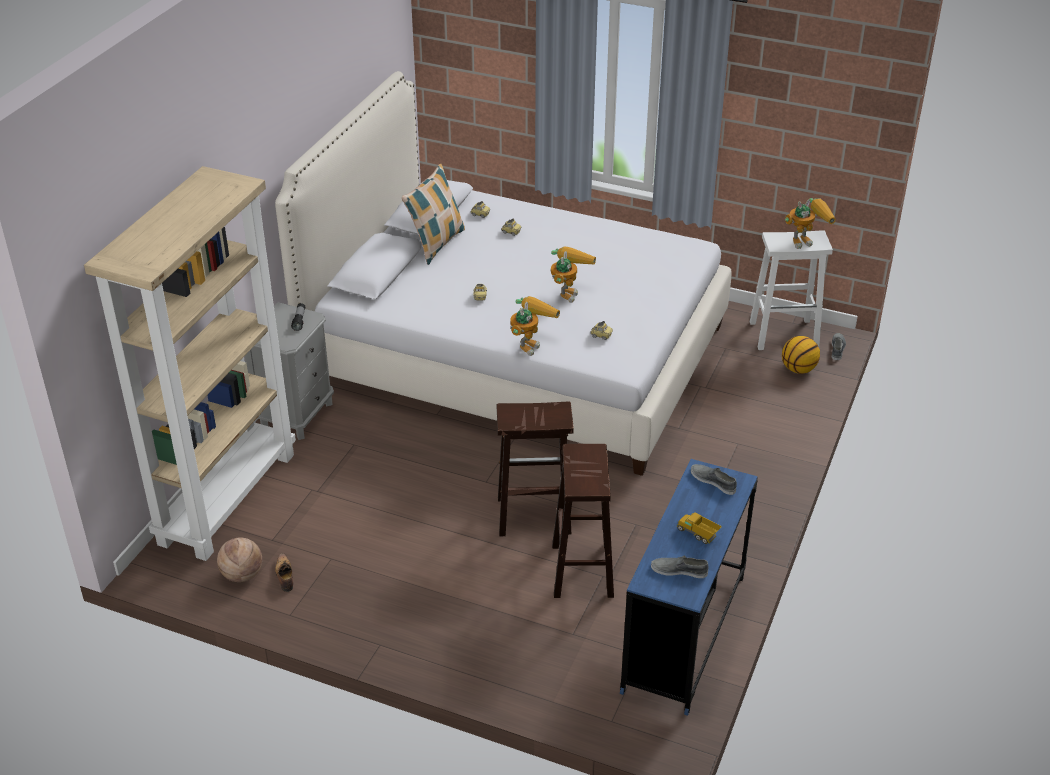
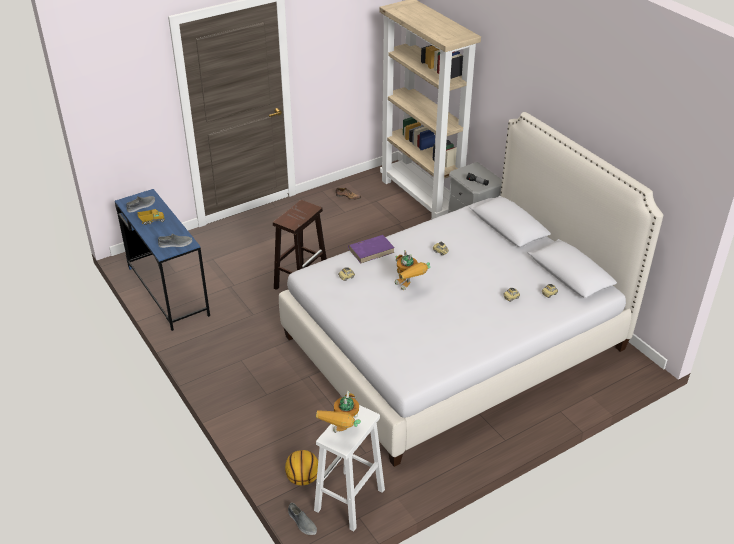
camera: 125 degrees right, 0 degrees up
basketball [217,538,262,582] -> none
pillow [402,164,465,265] -> none
toy robot [510,296,560,356] -> purple book [348,235,395,264]
brown stool [552,444,614,598] -> none

